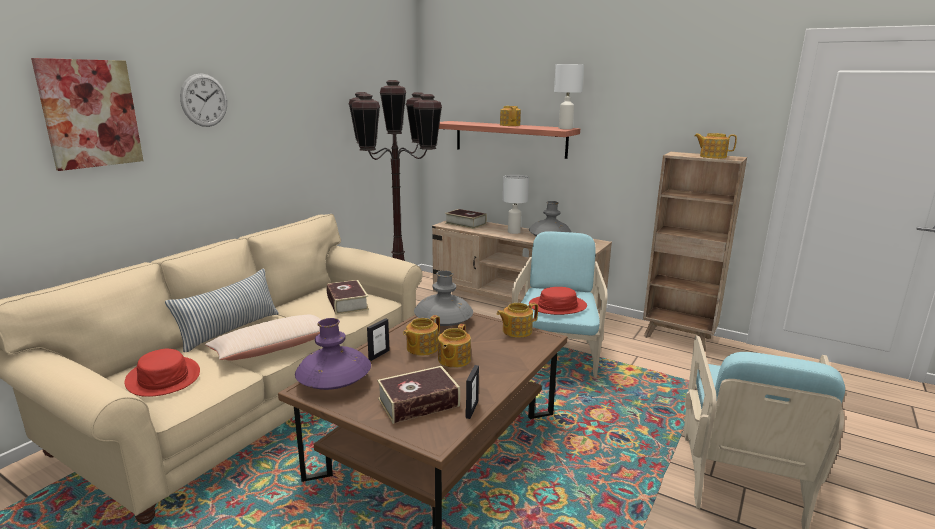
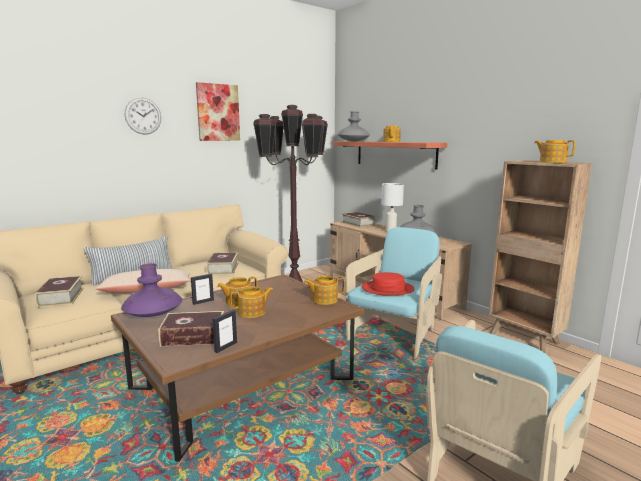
camera: 20 degrees right, 5 degrees down
picture [31,58,143,171] -> picture moved to [196,82,240,141]
red hat [125,349,200,397] -> book [35,276,84,307]
grey vase [414,270,473,326] -> grey vase moved to [337,111,370,141]
teapot [438,324,471,368] -> teapot turned 150 degrees counterclockwise [230,286,273,318]
white table lamp [554,64,584,129] -> none

